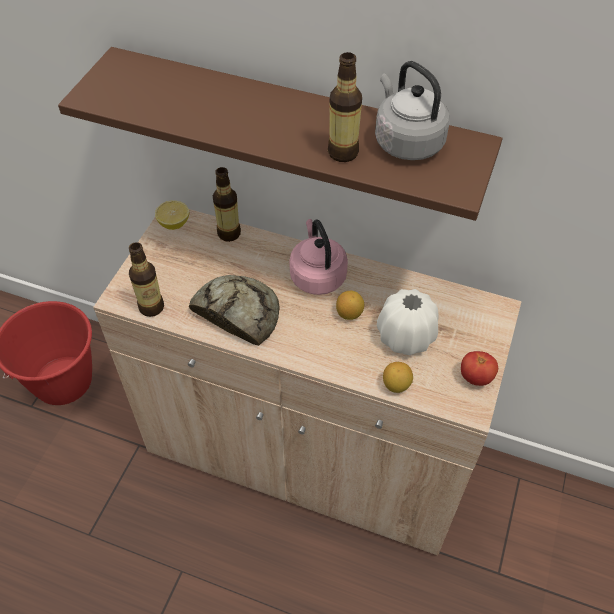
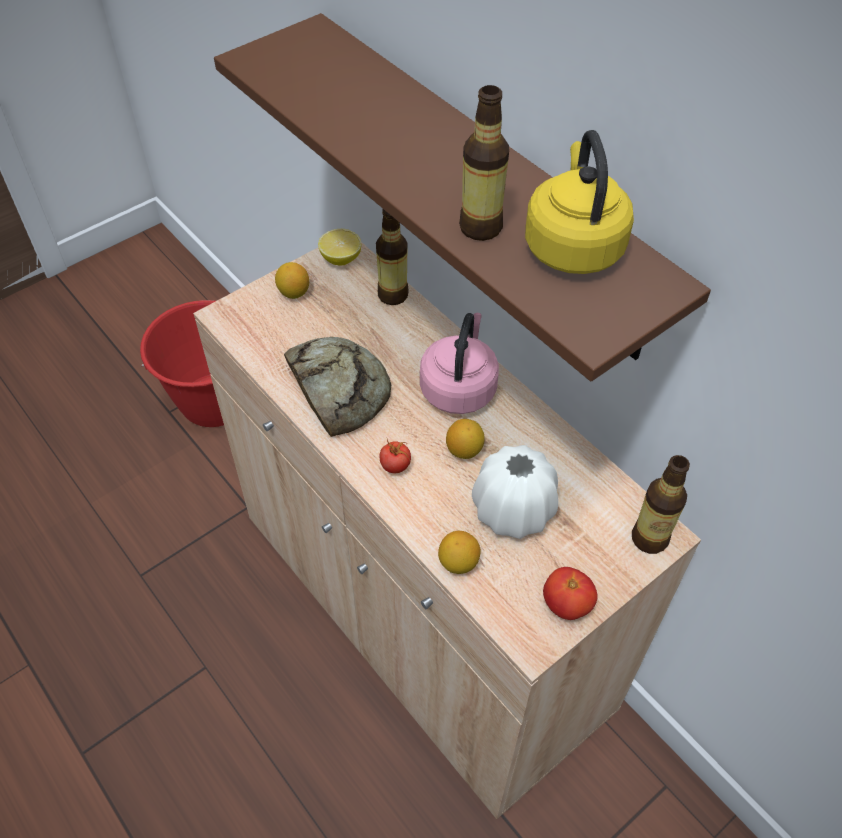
camera: 30 degrees right, 0 degrees up
bottle [129,242,164,317] -> bottle moved to [632,455,690,554]
grey kettle [375,61,450,160] -> yellow kettle [525,130,634,274]
none -> lemon [275,262,309,299]
none -> tomato [380,439,411,473]

